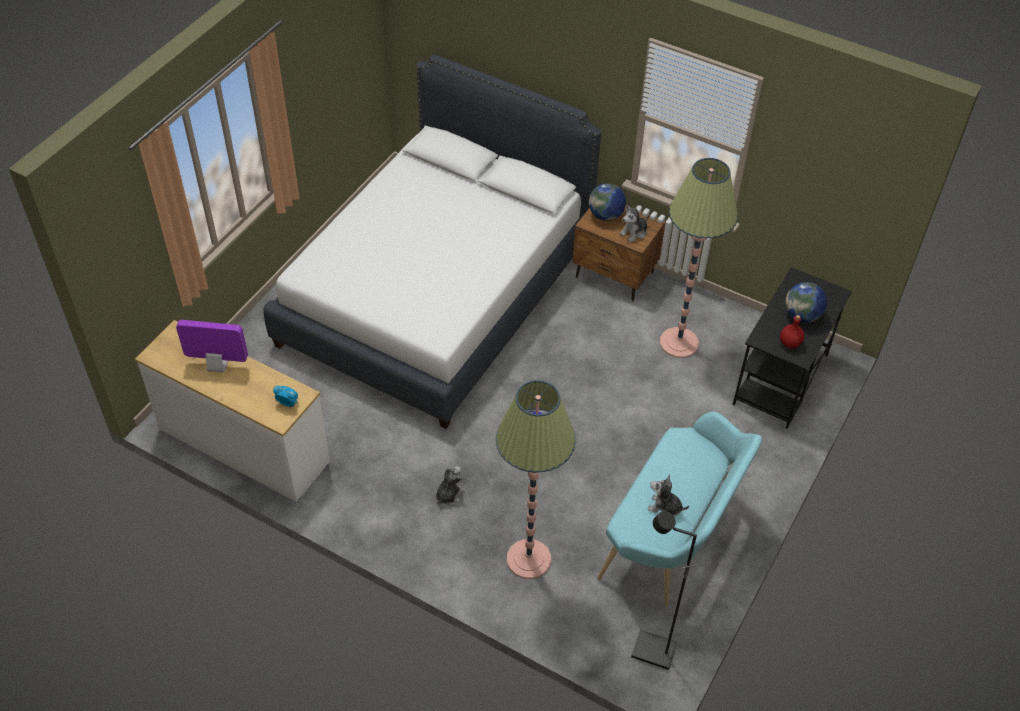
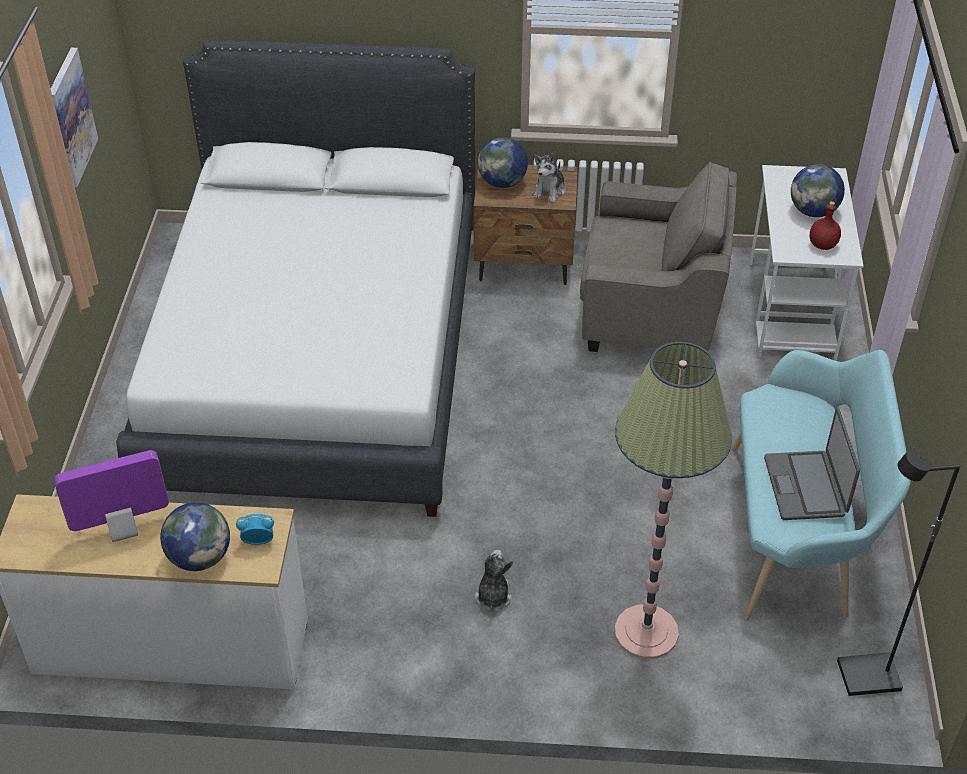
camera: 25 degrees left, 5 degrees down
plush toy [648,474,689,517] -> laptop [764,408,860,520]
floor lamp [660,158,738,358] -> grey armchair [580,162,737,352]
black desk [733,267,852,429] -> white desk [749,165,863,361]
none -> picture [51,48,98,187]
none -> globe [160,502,230,571]

